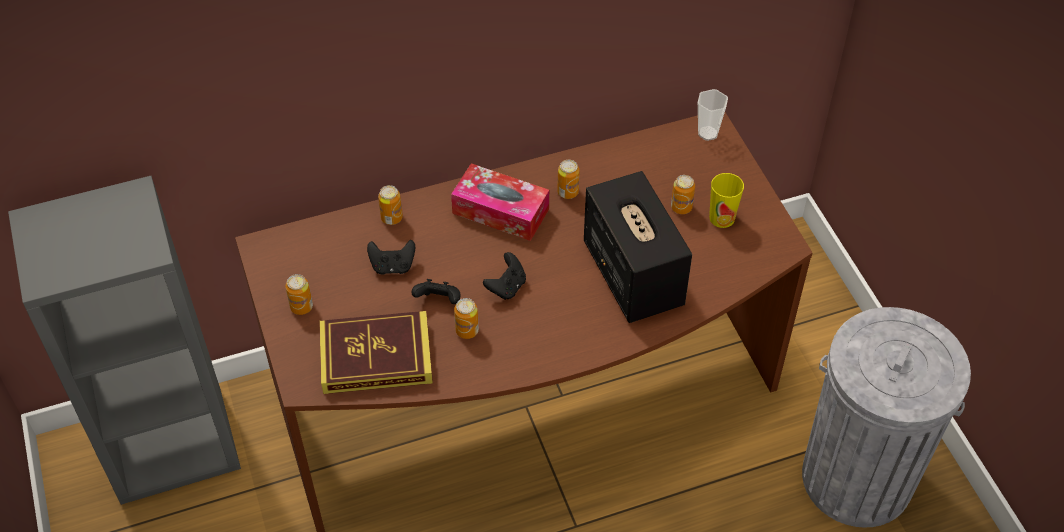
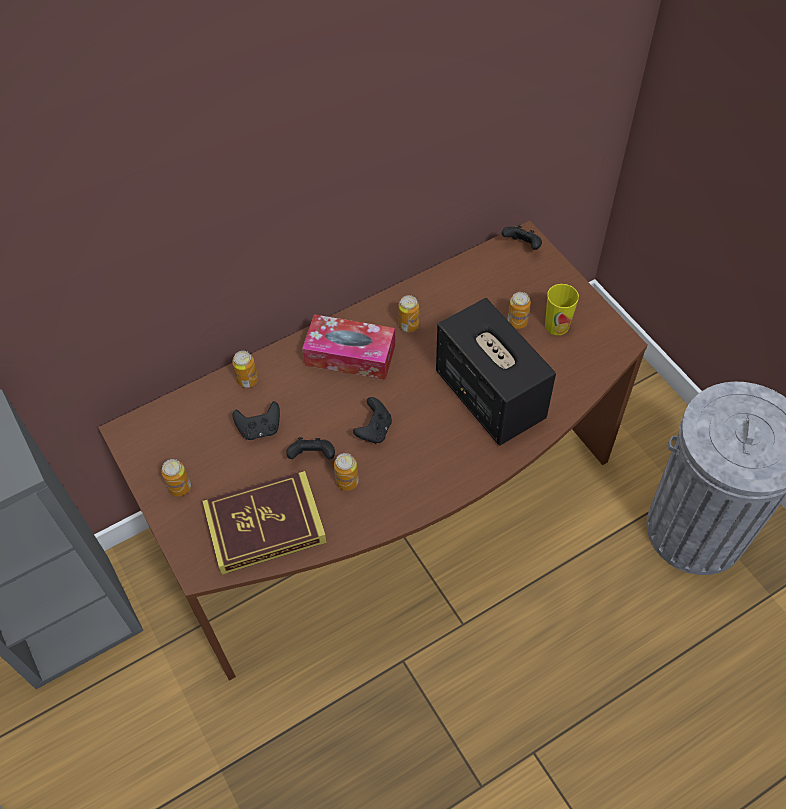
camera: 10 degrees left, 5 degrees up
cup [698,89,728,141] -> black game controller [502,225,542,250]

